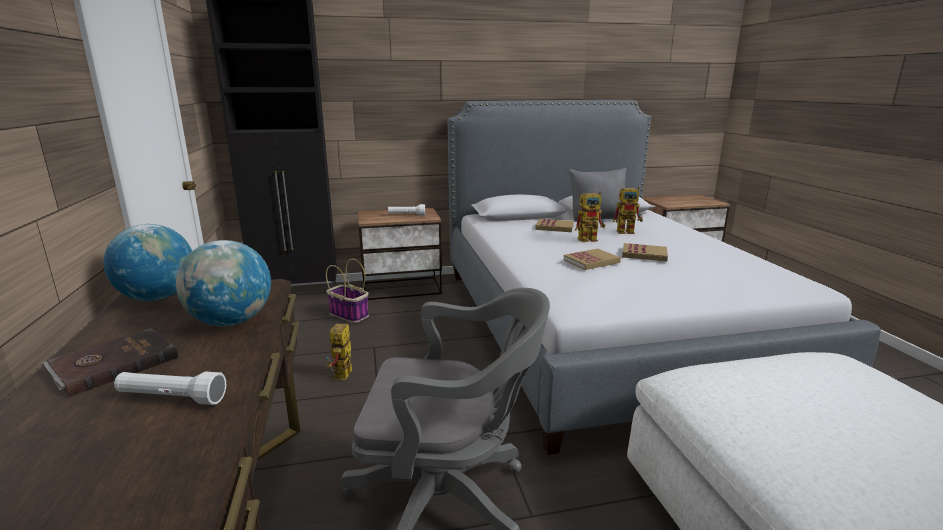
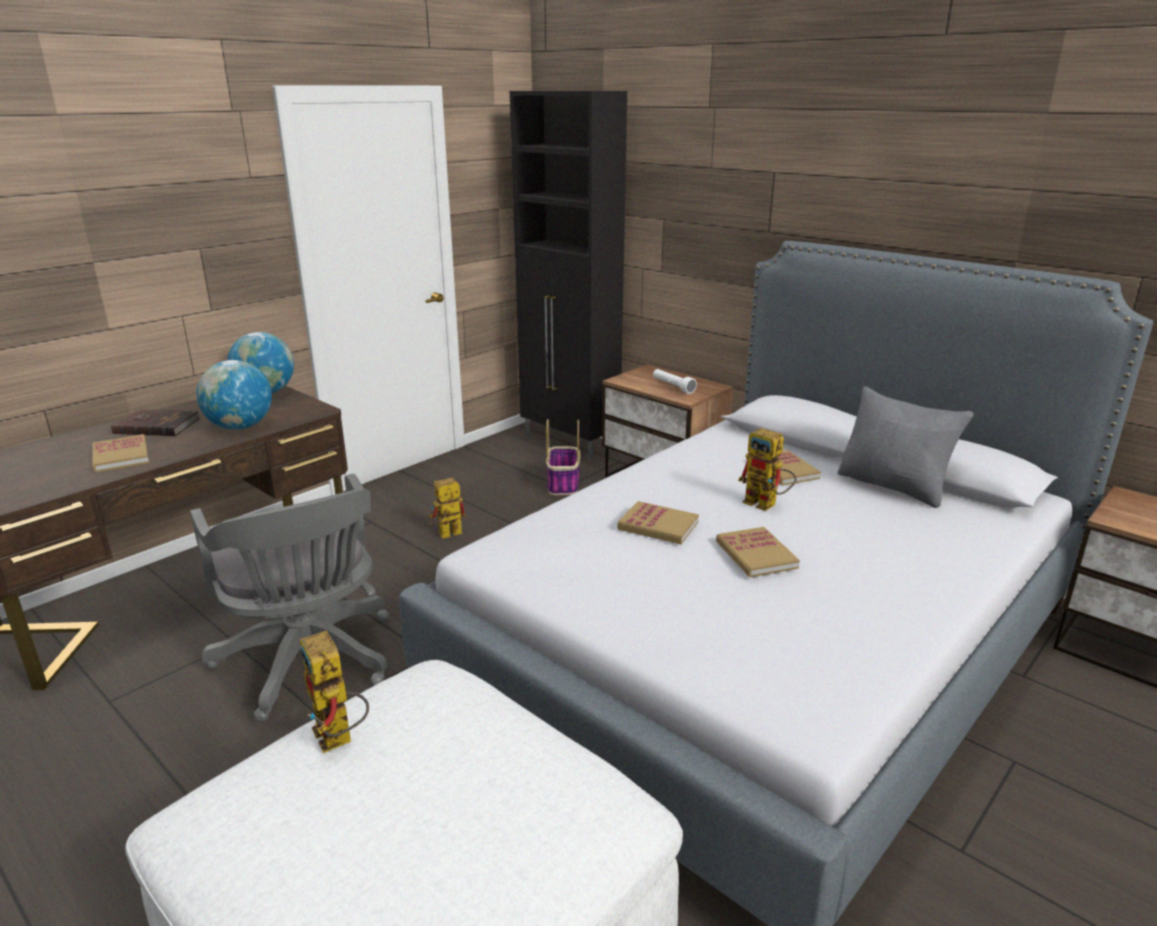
camera: 55 degrees right, 5 degrees up
white flashlight [114,371,226,405] -> book [92,434,149,472]
toy robot [613,187,643,234] -> toy robot moved to [300,630,369,753]

